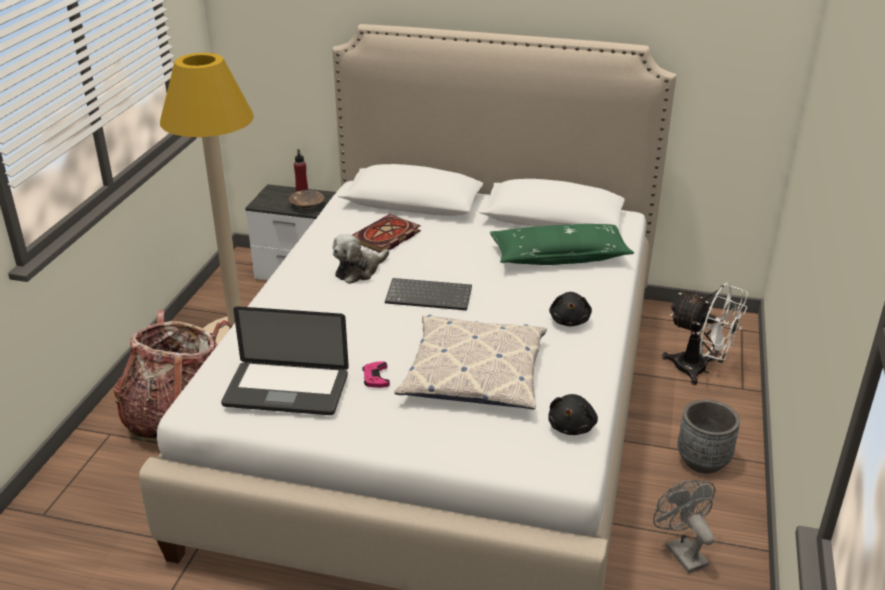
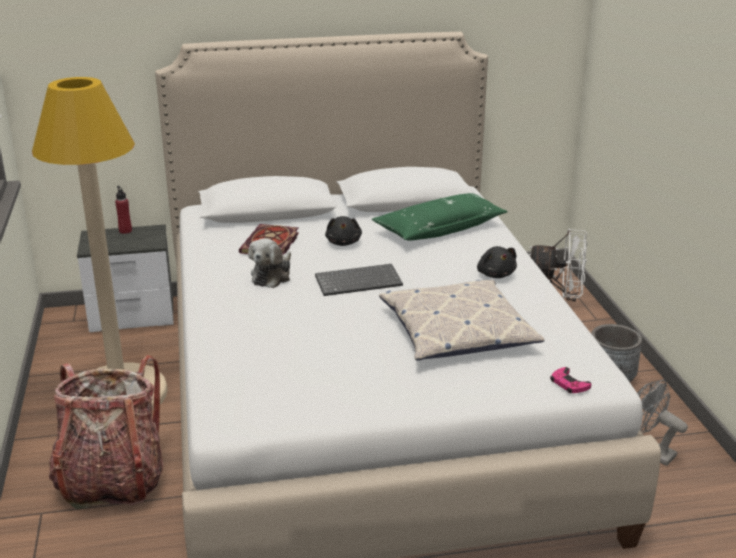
camera: 25 degrees left, 5 degrees down
laptop [221,306,349,415] -> none
brown bowl [289,190,325,210] -> none
pink game controller [362,361,390,388] -> pink game controller moved to [550,367,591,393]
black plush toy [549,394,598,435] -> black plush toy moved to [325,216,362,246]

